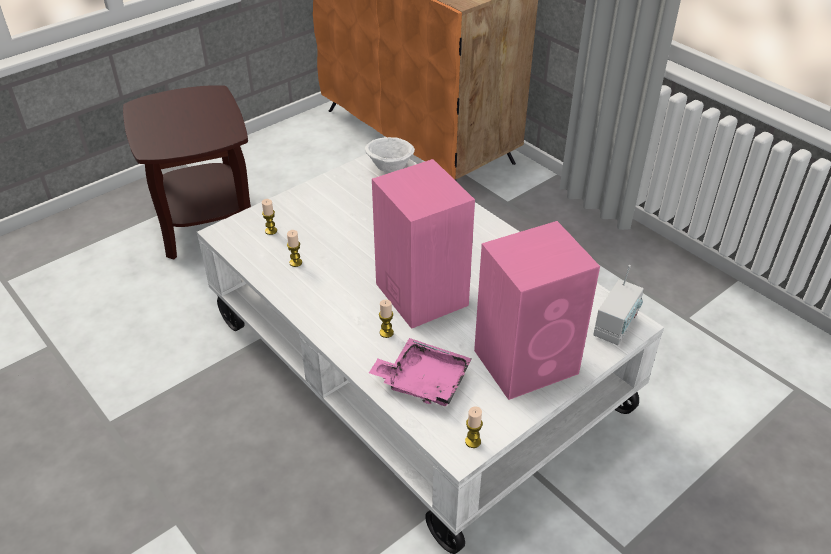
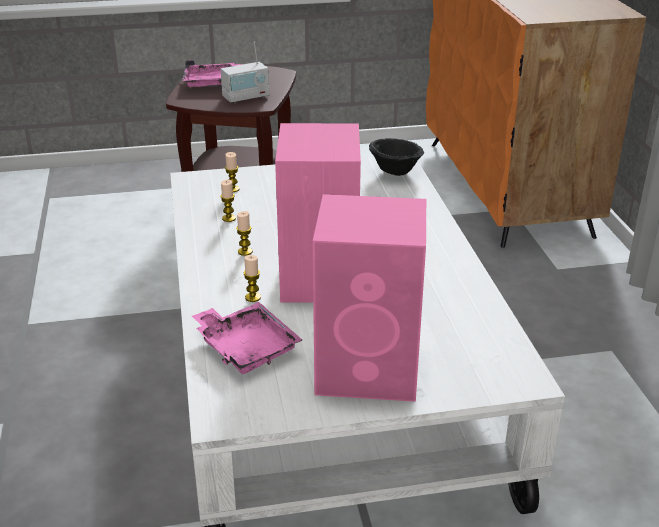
camera: 30 degrees right, 10 degrees down
white bowl [365,137,415,172] -> black bowl [369,138,424,176]
candle [465,407,483,448] -> candle moved to [236,211,253,256]
radio [593,265,644,345] -> radio moved to [221,41,269,103]
none -> pink tray [182,60,243,87]

